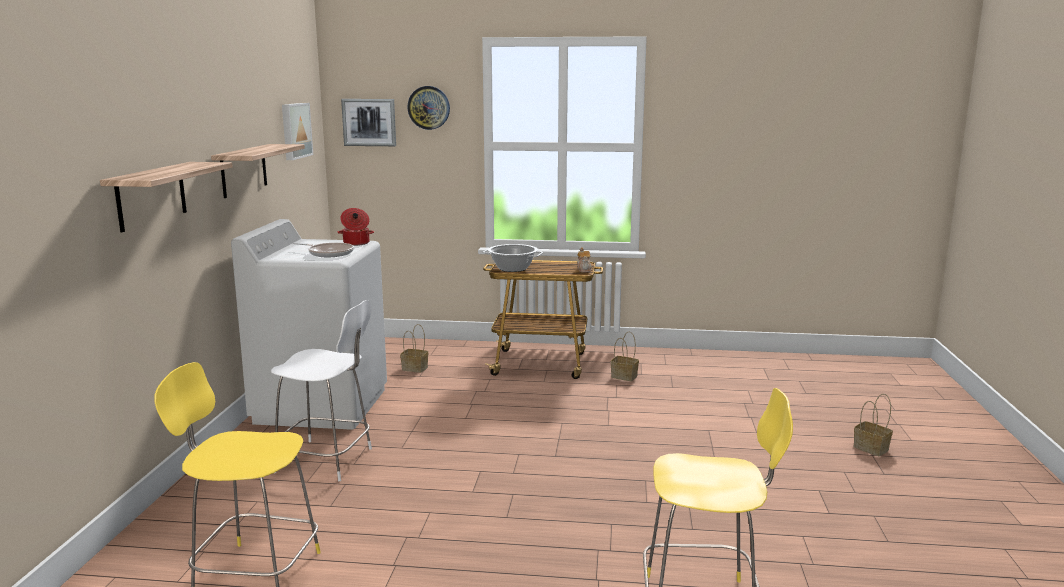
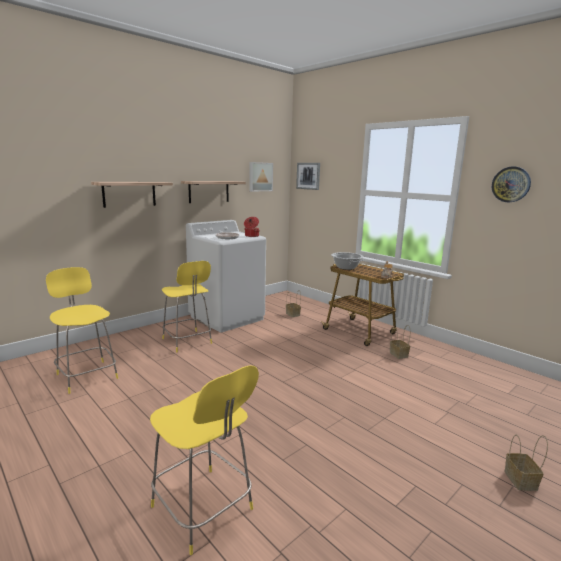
camera: 40 degrees right, 0 degrees up
white stool [271,300,372,481] -> yellow stool [162,261,212,352]
wall clock [407,86,450,130] -> wall clock moved to [492,167,531,202]

